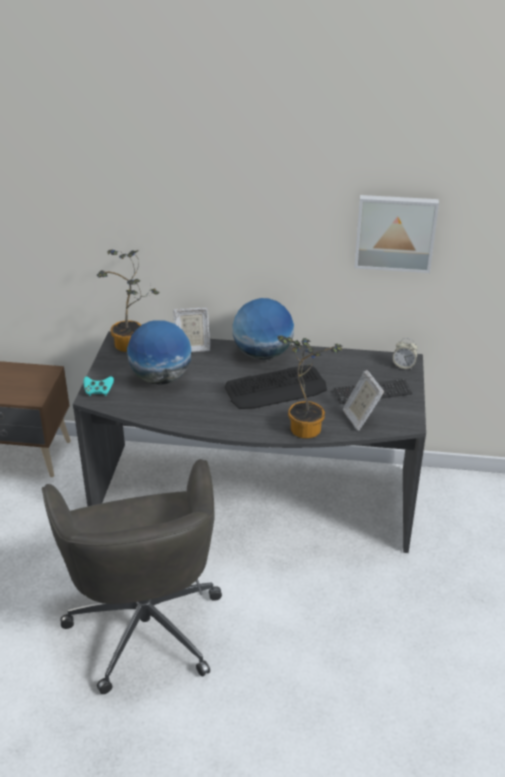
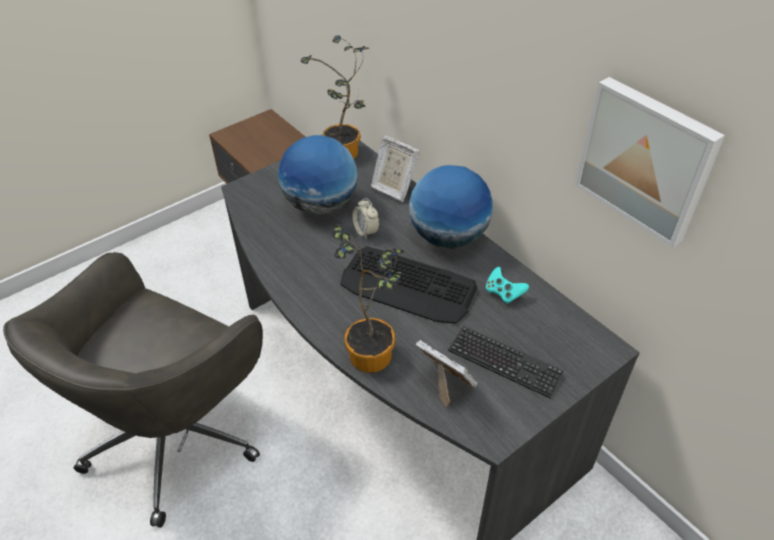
camera: 45 degrees right, 10 degrees up
turquoise game controller [84,376,114,396] -> turquoise game controller moved to [485,267,529,304]
picture frame [342,370,384,431] -> picture frame turned 105 degrees clockwise [415,340,477,407]
alarm clock [393,338,418,370] -> alarm clock moved to [352,198,380,239]

